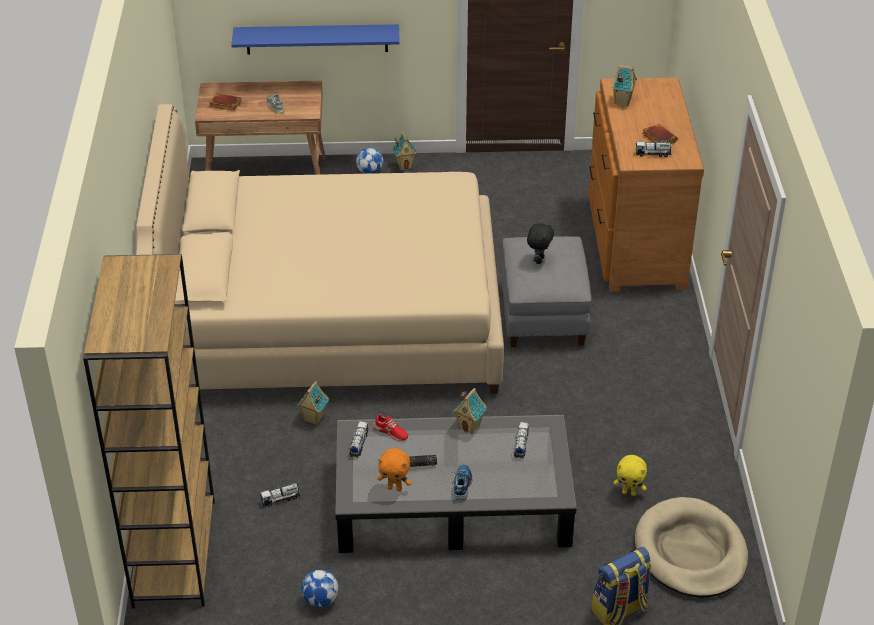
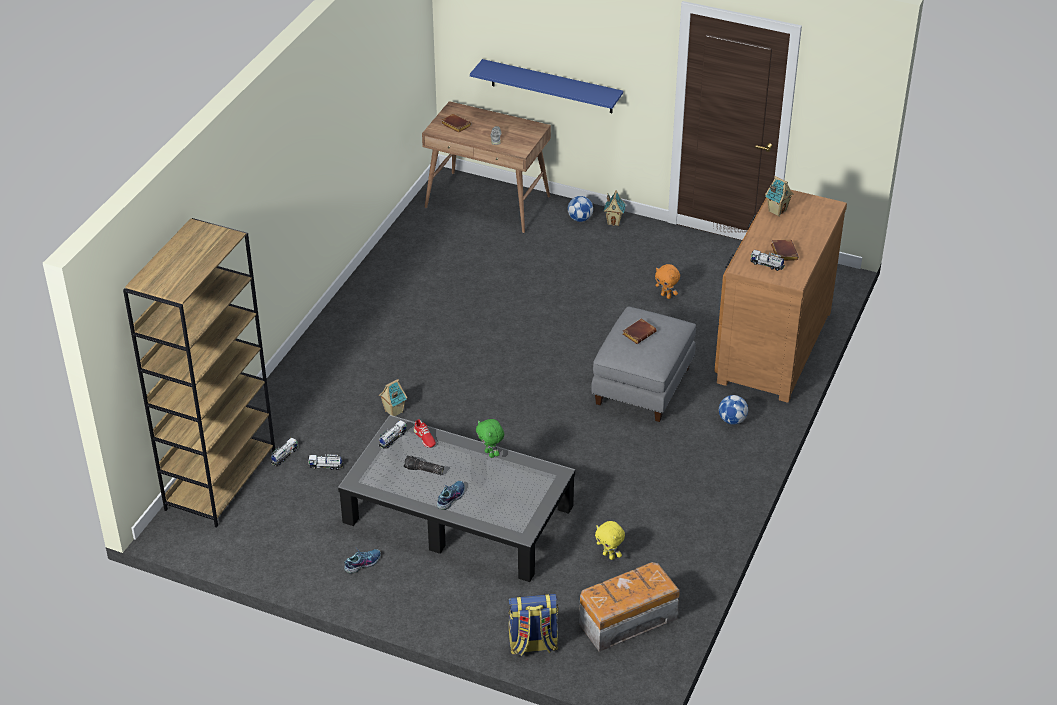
camera: 25 degrees right, 0 degrees up
beige bed [136,104,504,394] -> none
football [301,570,339,607] -> football moved to [719,395,748,424]
orange plush toy [377,448,412,491] -> orange plush toy moved to [655,264,680,299]
toy house [453,388,487,434] -> green plush toy [476,419,504,458]
toy truck [514,422,529,458] -> toy truck moved to [271,438,298,466]
black plush toy [527,223,554,264] -> brown book [623,318,657,344]
beige dog bed [635,497,748,598] -> storage box [579,562,680,652]
none -> shoe [344,549,381,574]

